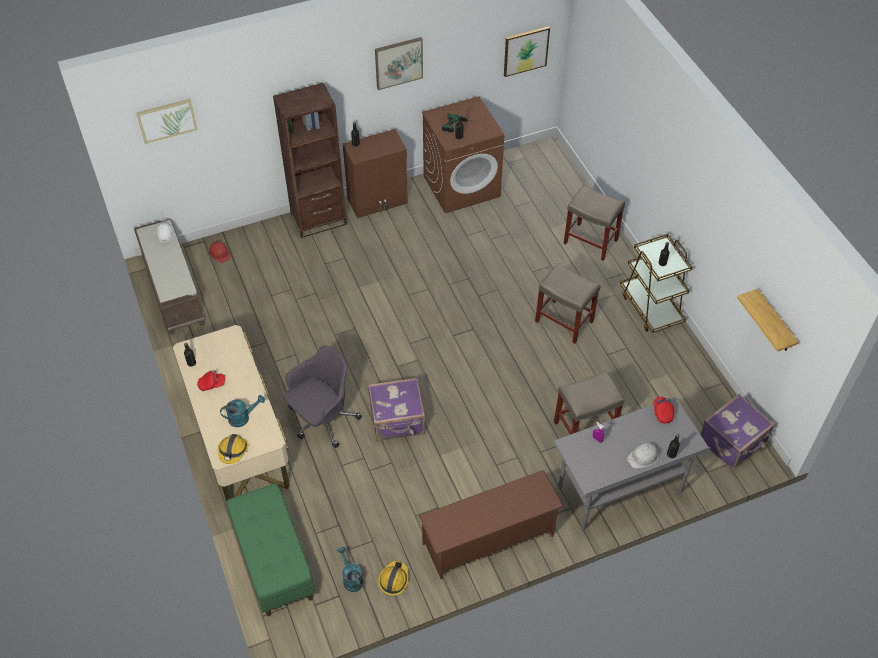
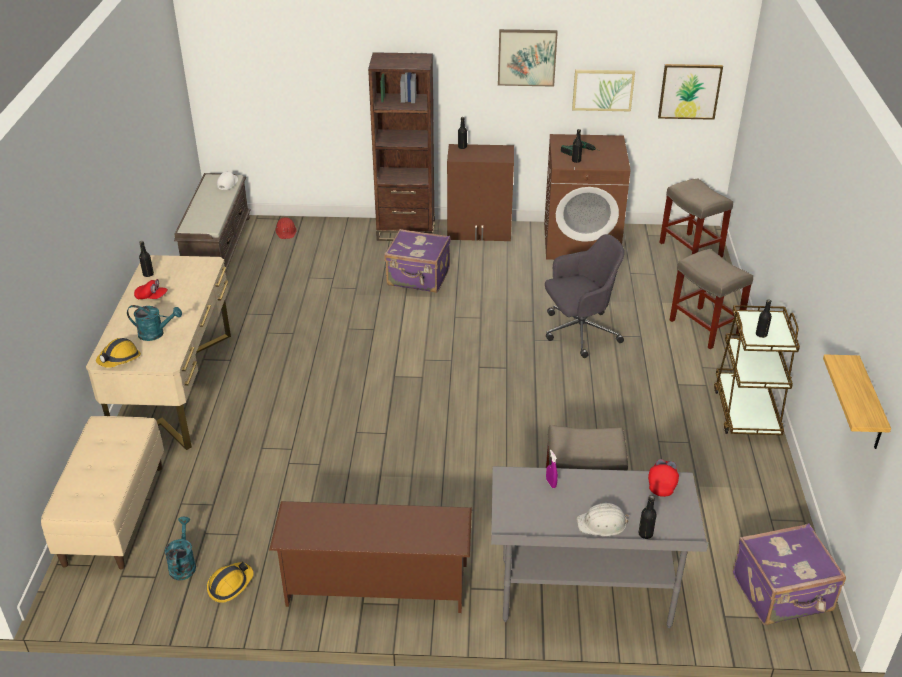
camera: 25 degrees right, 15 degrees down
picture [137,99,198,144] -> picture moved to [572,70,635,111]
green bench [227,483,316,616] -> beige bench [41,416,164,570]
grey office chair [284,345,362,448] -> grey office chair moved to [545,234,624,358]
purple suitcase [368,378,425,441] -> purple suitcase moved to [384,229,451,293]
beige stool [535,263,600,344] -> beige stool moved to [659,178,733,257]

